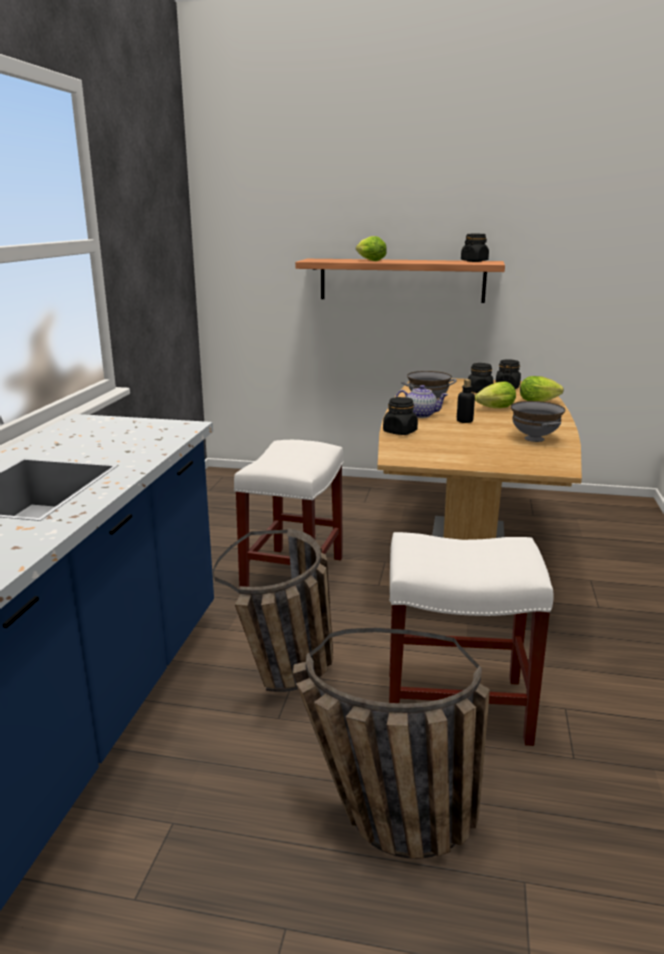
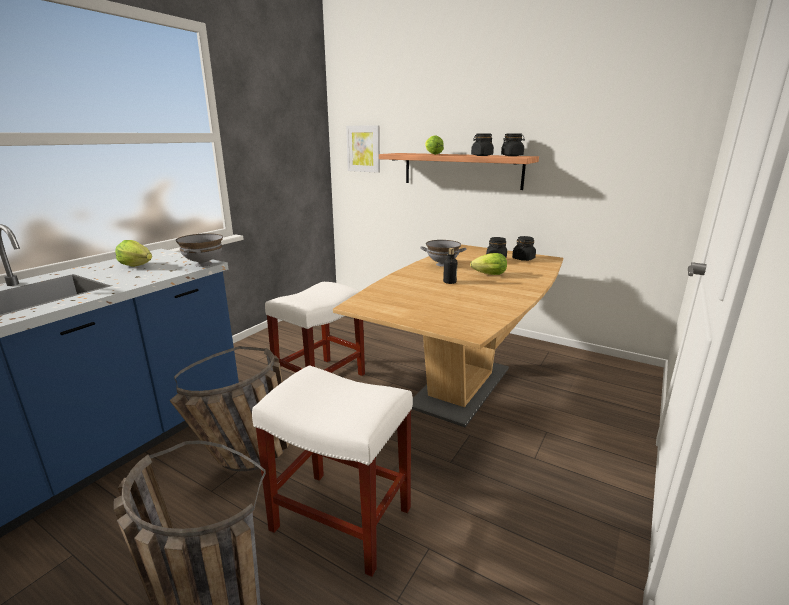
camera: 20 degrees right, 0 degrees up
black jar [383,397,418,435] -> black jar moved to [471,133,494,156]
teapot [396,385,448,418] -> none
grey bowl [511,401,565,442] -> grey bowl moved to [176,233,223,267]
lettuce [520,376,564,402] -> lettuce moved to [115,240,152,267]
none -> picture [346,125,380,173]

